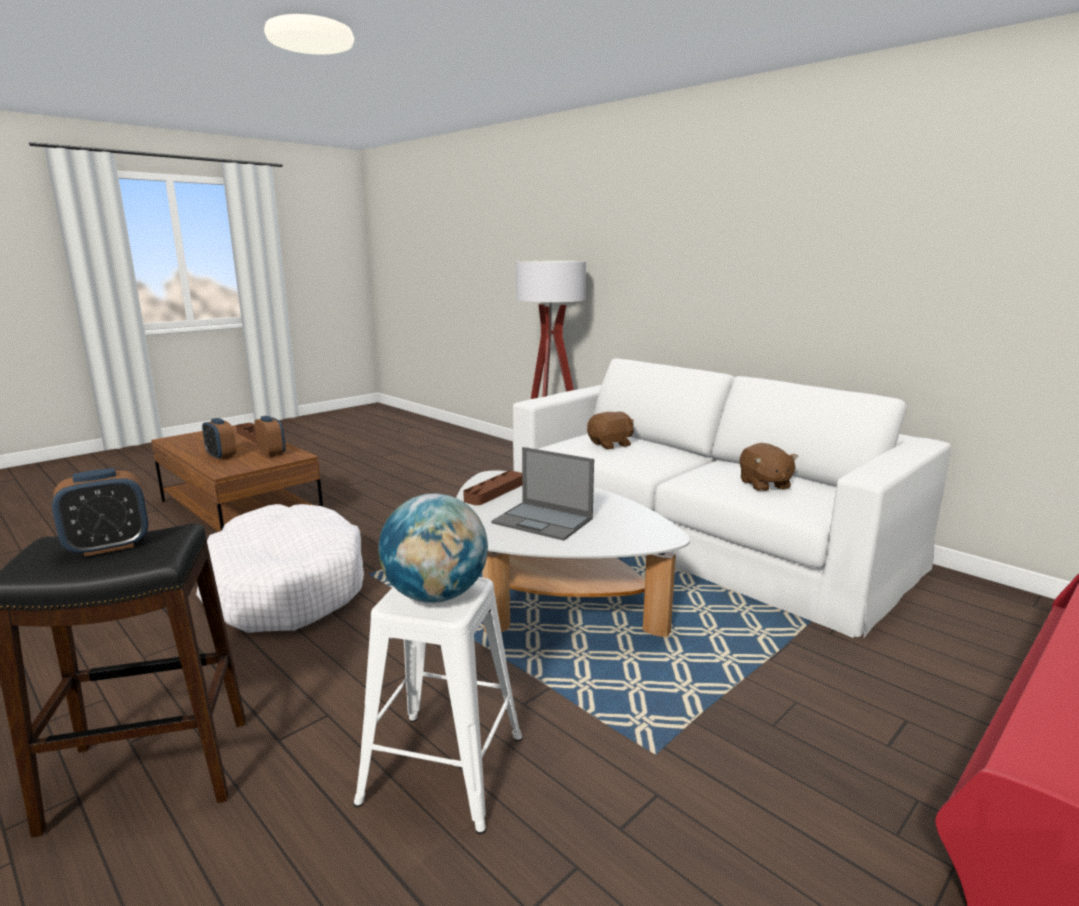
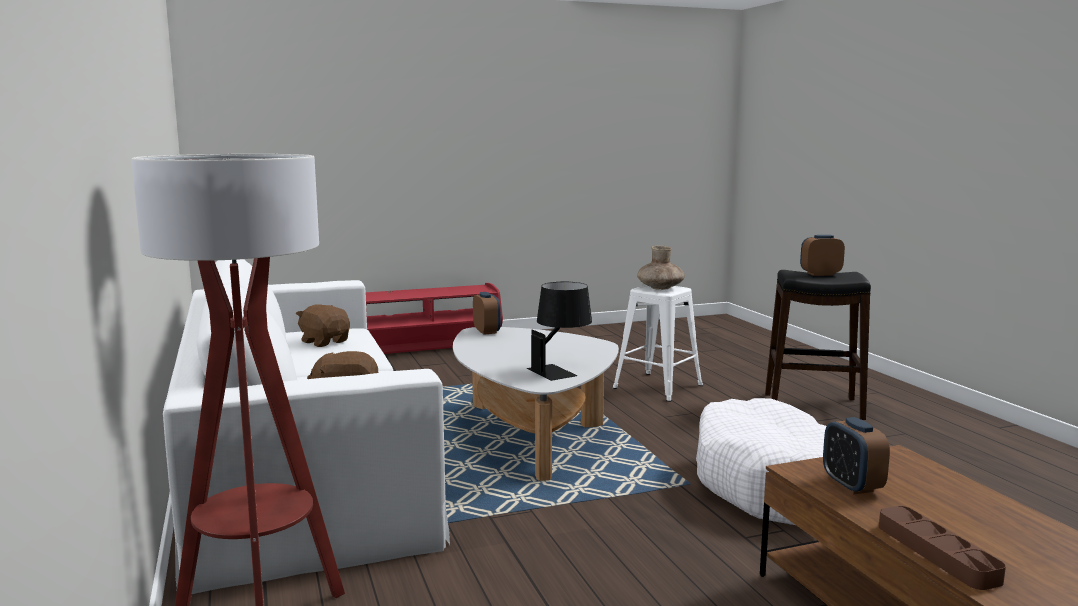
camera: 155 degrees left, 5 degrees down
alarm clock [202,418,236,460] -> alarm clock moved to [473,292,501,335]
globe [378,493,488,603] -> brown vase [637,245,685,290]
brown tray [463,471,522,505] -> black table lamp [527,282,592,381]
laptop [491,447,594,541] -> none
brown plush toy [739,443,798,492] -> brown plush toy turned 60 degrees counterclockwise [296,304,350,347]

